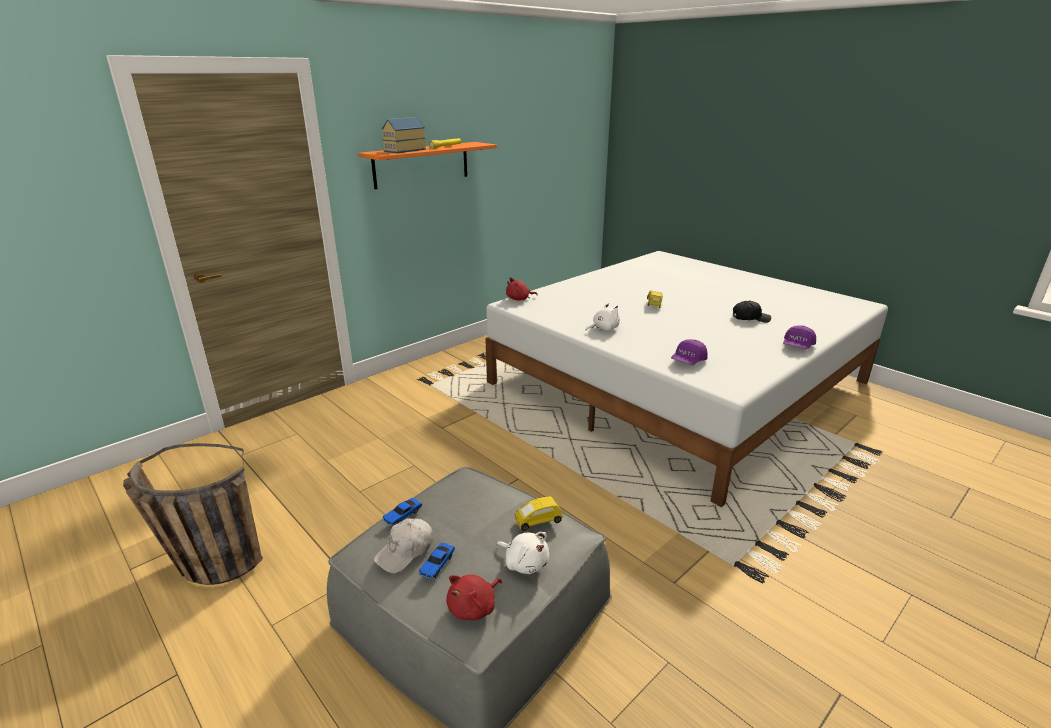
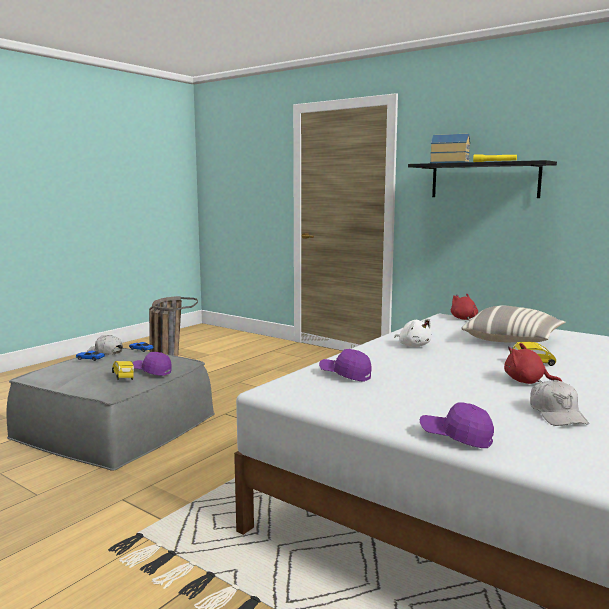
camera: 80 degrees right, 15 degrees down
orange shelf [358,142,497,189] -> black shelf [408,160,557,198]
red plush toy [446,574,502,620] -> red plush toy moved to [504,343,562,384]
white plush toy [497,532,549,574] -> none
black cap [733,300,771,323] -> white cap [530,380,589,426]
none -> purple cap [133,352,172,376]
none -> pillow [461,305,565,342]

